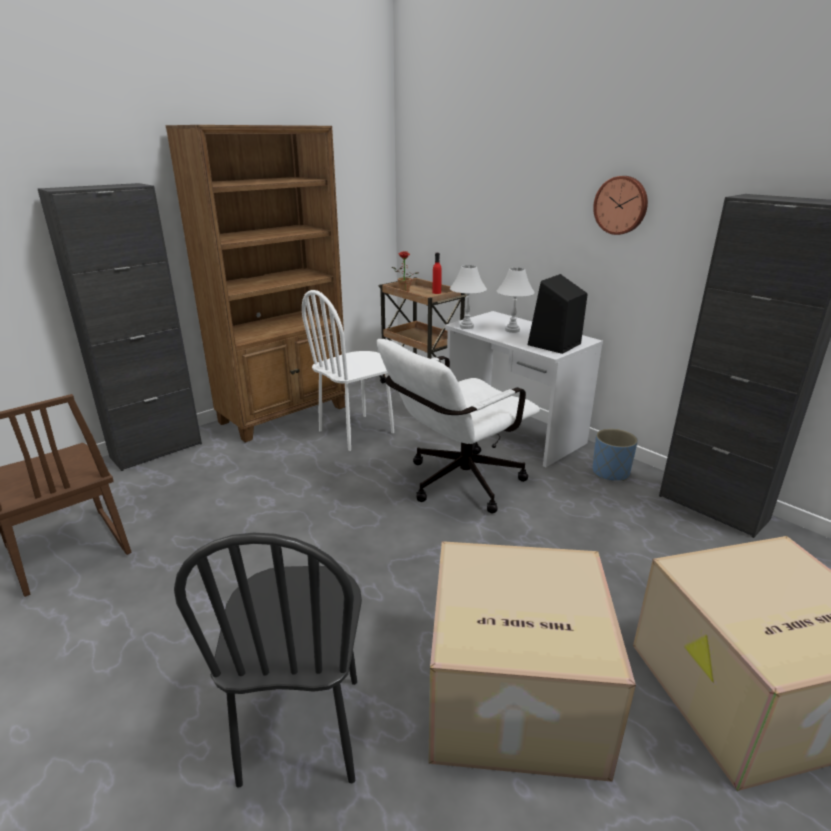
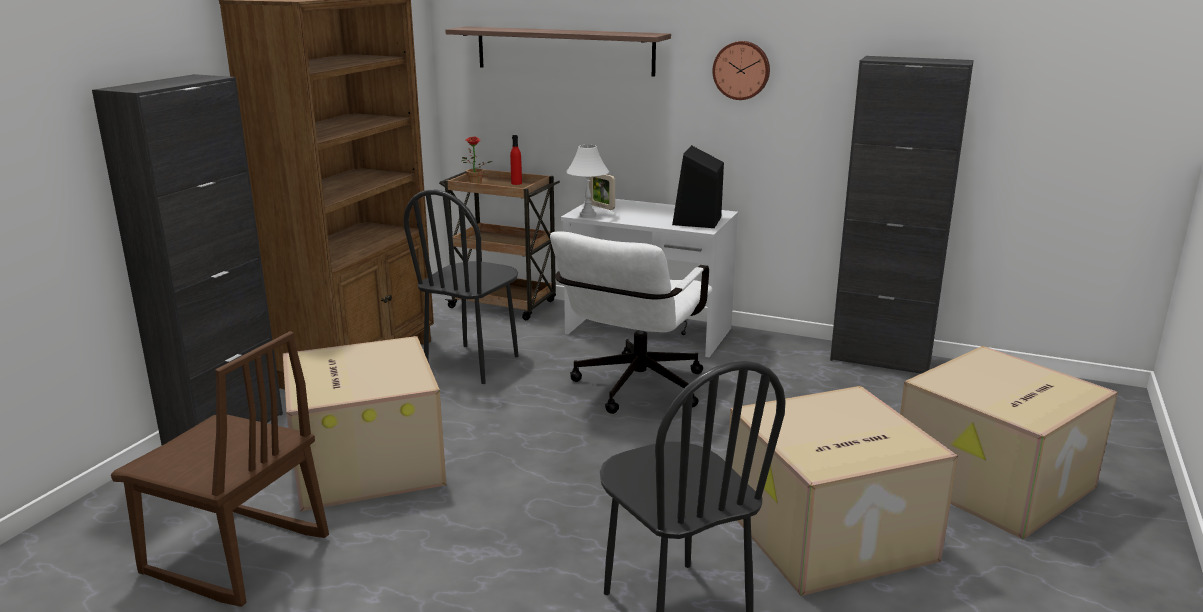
camera: 25 degrees left, 5 degrees down
white chair [302,290,394,451] -> black chair [404,190,519,384]
white table lamp [496,268,535,333] -> none
blue planter [592,428,638,481] -> none
none -> cardboard box [283,336,446,511]
none -> shelf [445,27,671,77]
none -> picture frame [589,174,615,210]

